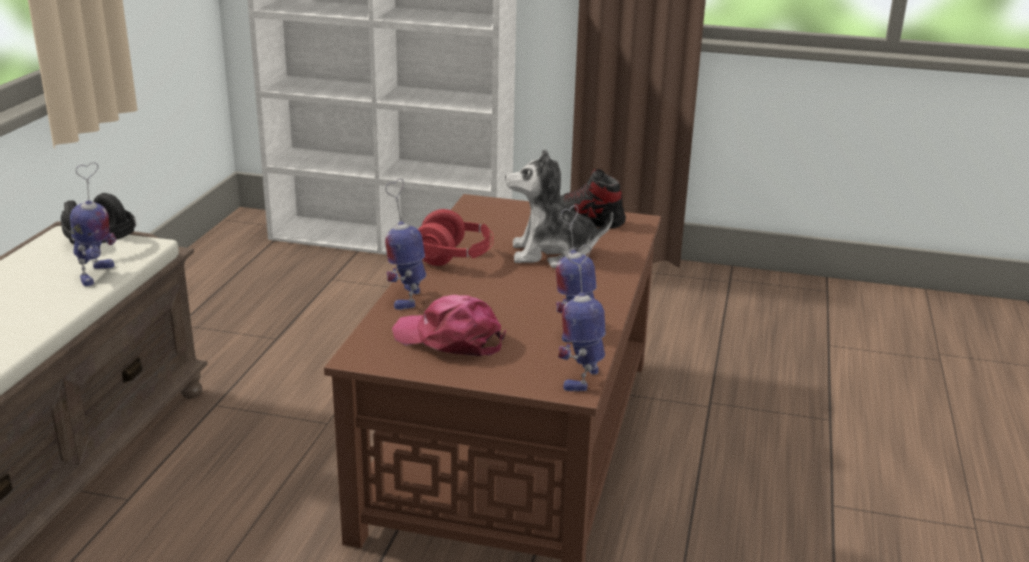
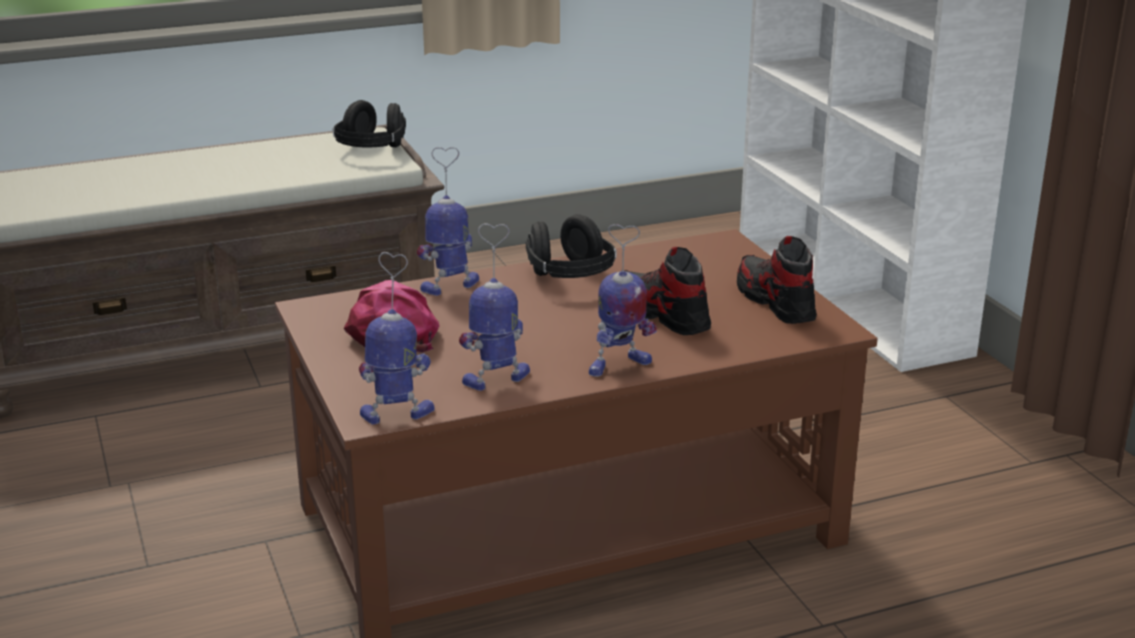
camera: 55 degrees right, 0 degrees up
toy robot [70,162,116,286] -> toy robot moved to [589,224,657,377]
red headphones [418,209,494,266] -> black headphones [526,214,616,278]
plush toy [505,149,613,268] -> shoe [619,247,711,335]

